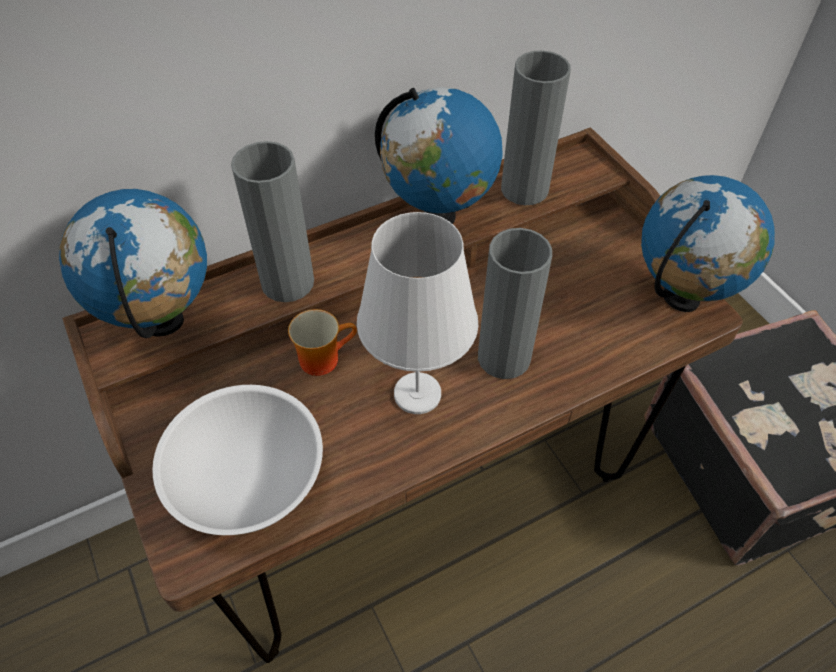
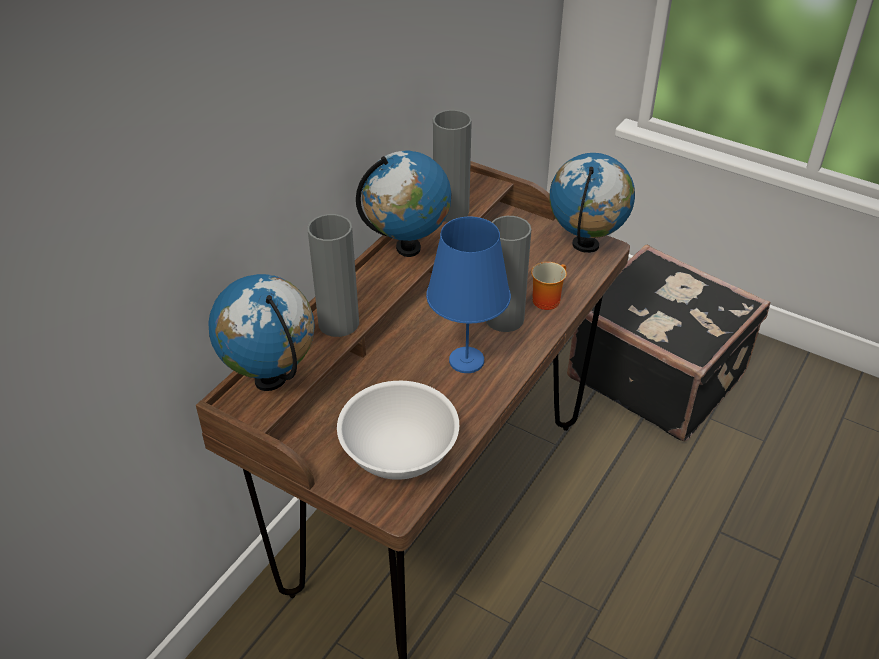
camera: 30 degrees left, 10 degrees down
mug [288,309,357,376] -> mug moved to [531,262,567,310]
white table lamp [357,212,478,414] -> blue table lamp [426,217,511,373]

